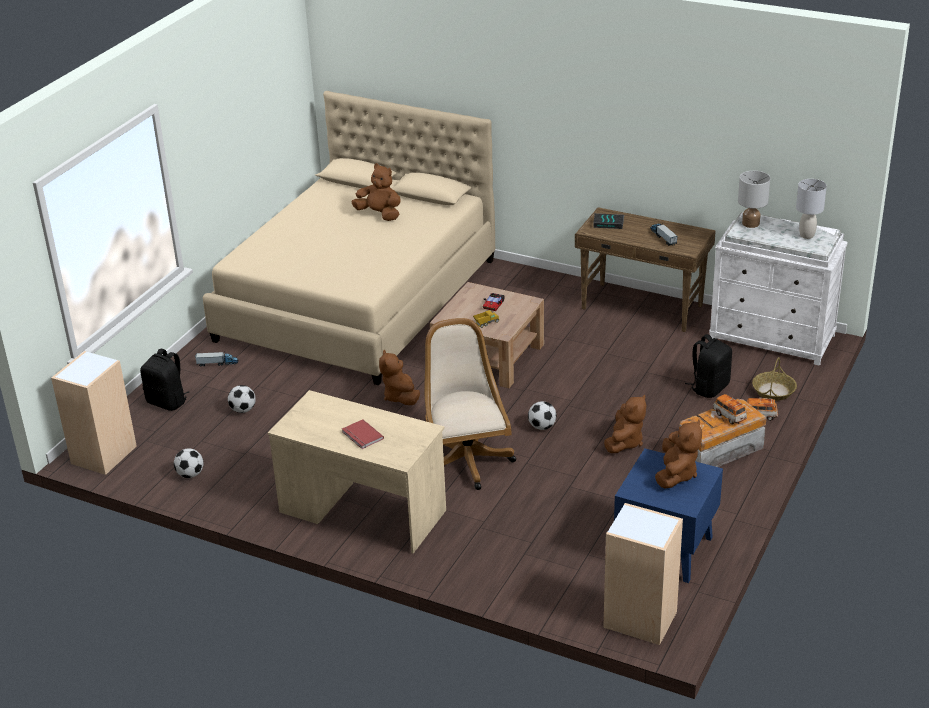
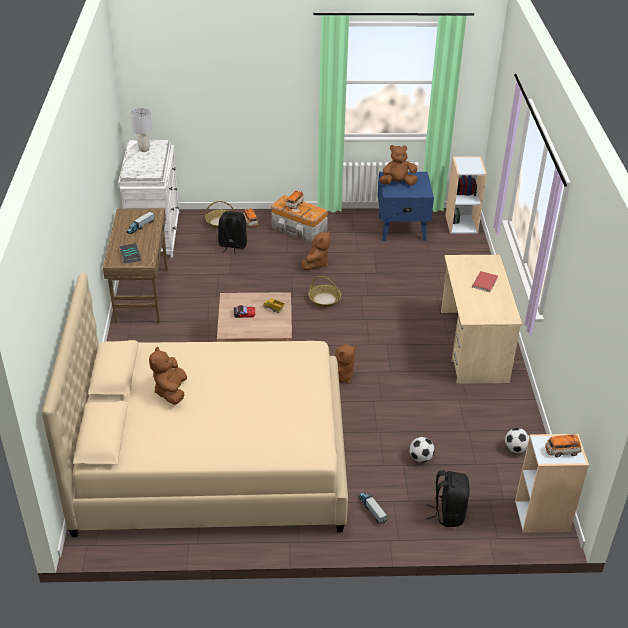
camera: 120 degrees left, 5 degrees up
office chair [424,318,516,490] -> none
football [528,401,556,430] -> basket [308,276,341,307]
brown plush toy [604,394,646,453] -> brown plush toy turned 120 degrees clockwise [301,231,330,270]
grey table lamp [738,171,770,228] -> none
none -> toy car [545,434,581,457]

